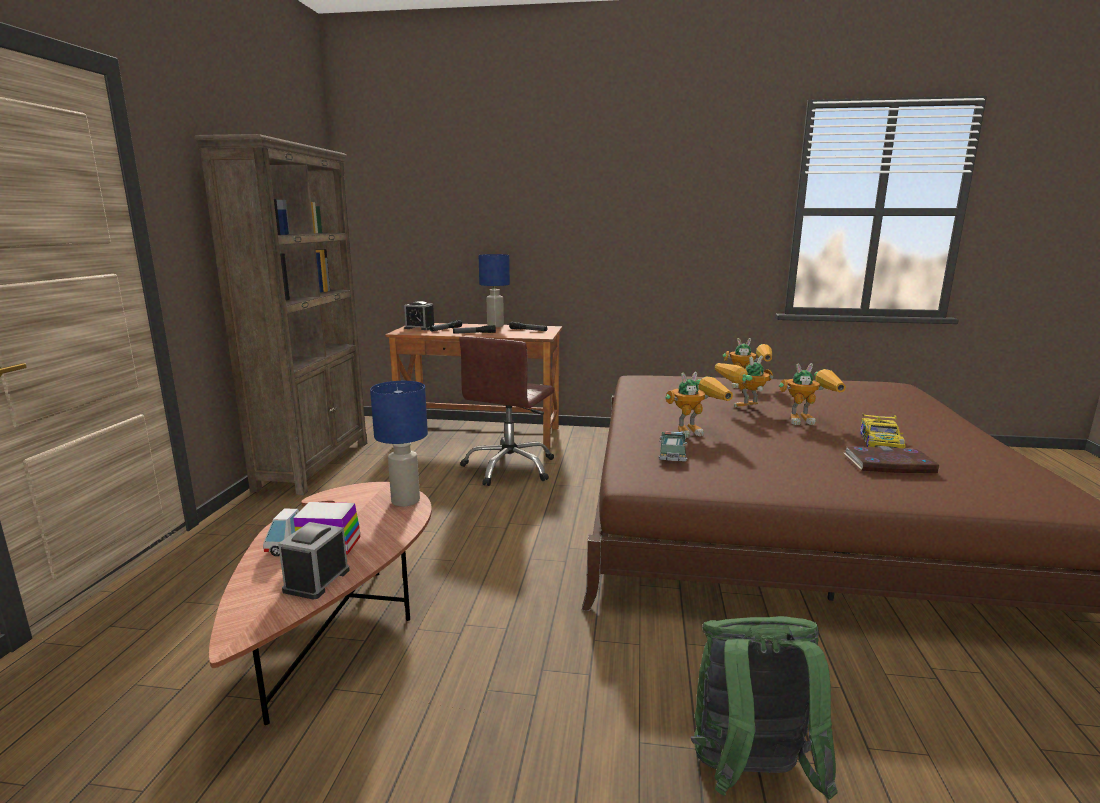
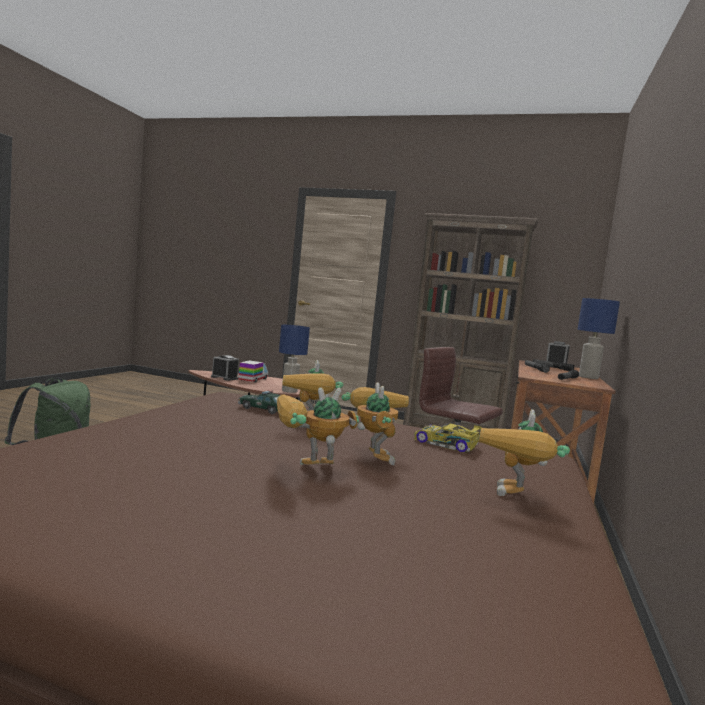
camera: 100 degrees right, 10 degrees down
toy robot [779,363,846,425] -> toy robot turned 60 degrees clockwise [277,387,359,465]
book [844,446,939,473] -> none
toy car [860,412,906,448] -> toy car moved to [414,423,482,453]

